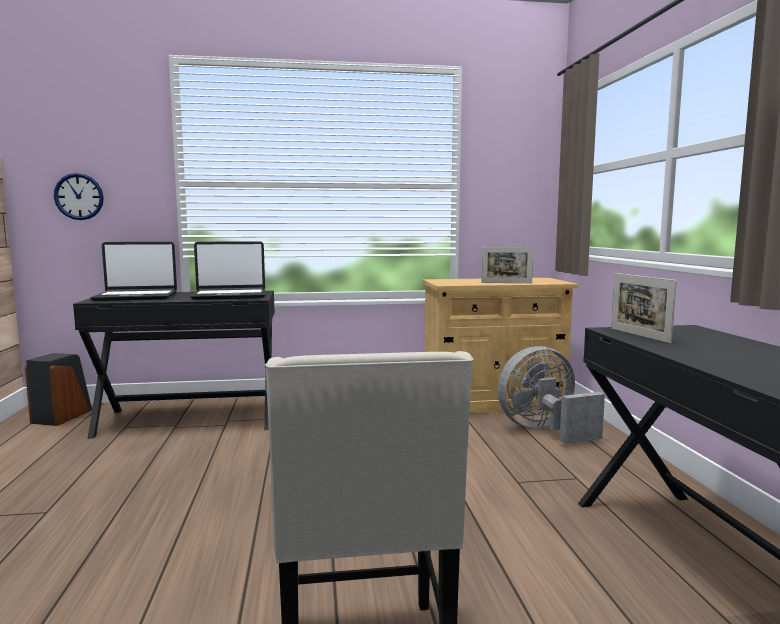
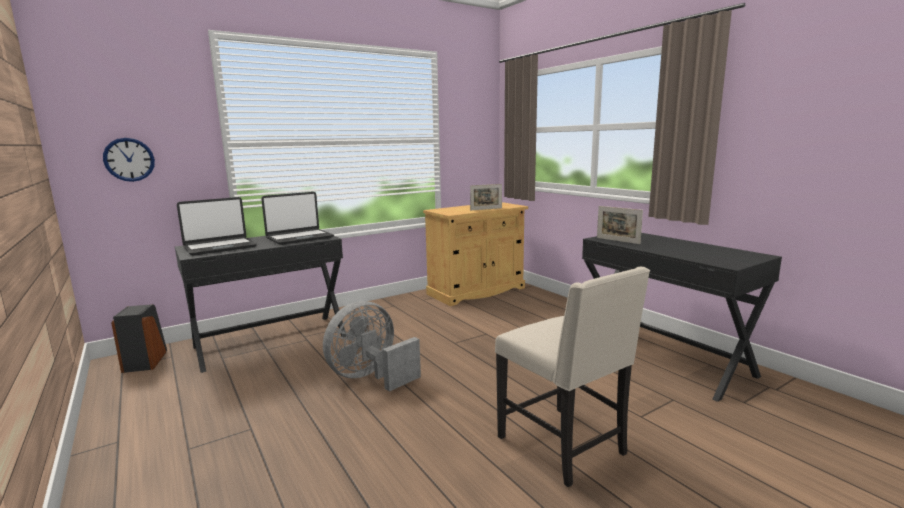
camera: 25 degrees left, 5 degrees up
grey fan [498,346,605,444] -> grey fan moved to [323,301,421,392]

